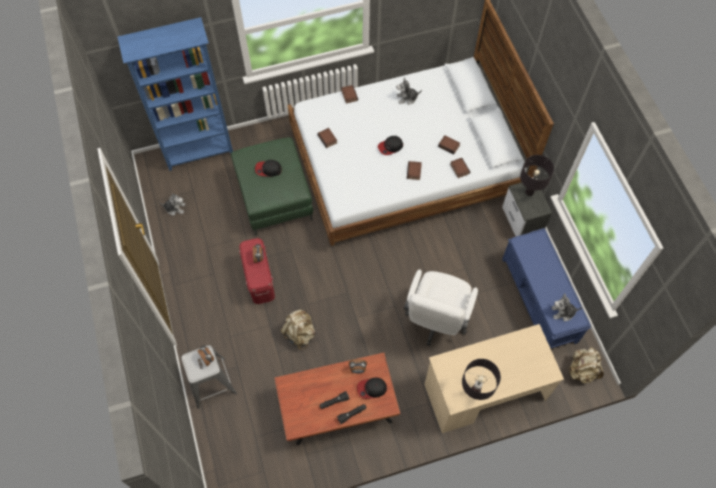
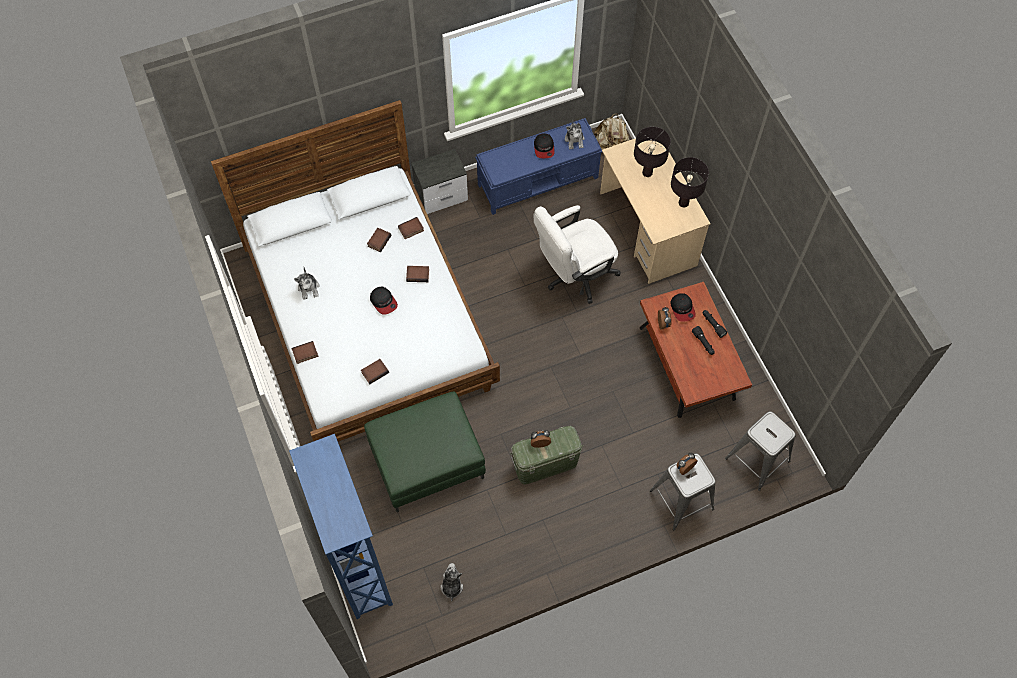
camera: 95 degrees left, 0 degrees up
red storage box [239,238,275,304] -> green storage box [510,426,583,485]
cap [255,160,282,177] -> cap moved to [534,133,555,158]
beige backpack [280,309,315,350] -> none
white office chair [404,269,478,346] -> white office chair turned 135 degrees clockwise [534,205,621,304]
black table lamp [520,155,554,196] -> black table lamp moved to [634,127,671,177]
none -> grey stool [725,411,796,491]

